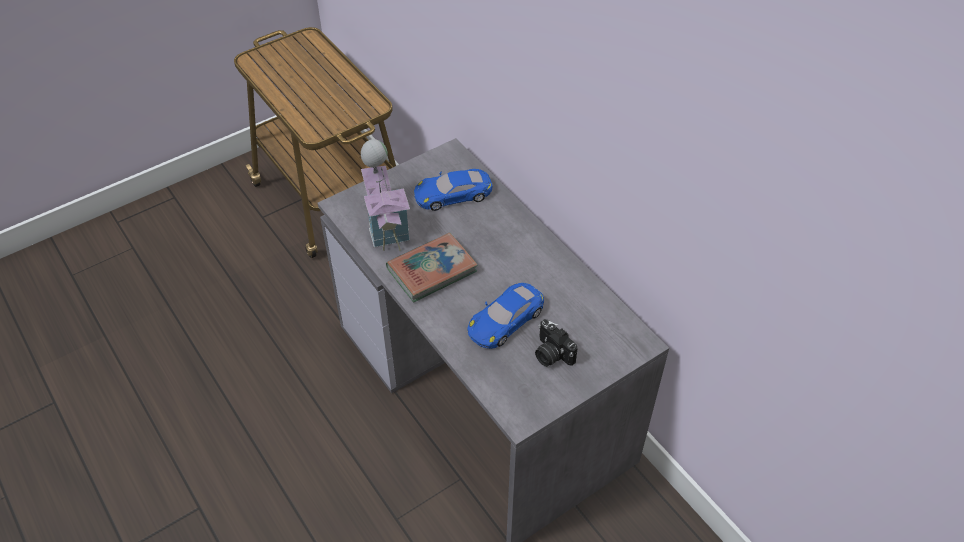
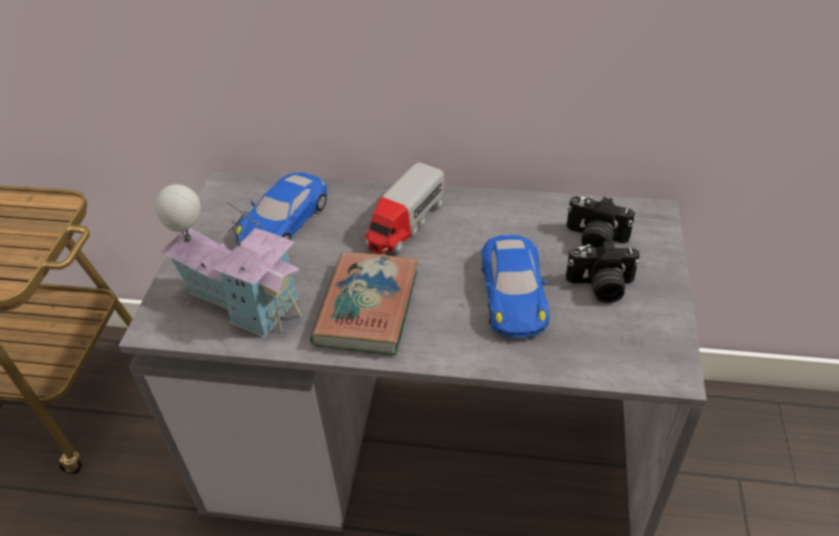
camera: 45 degrees left, 5 degrees down
none -> toy truck [365,162,444,254]
none -> camera [566,196,635,248]

